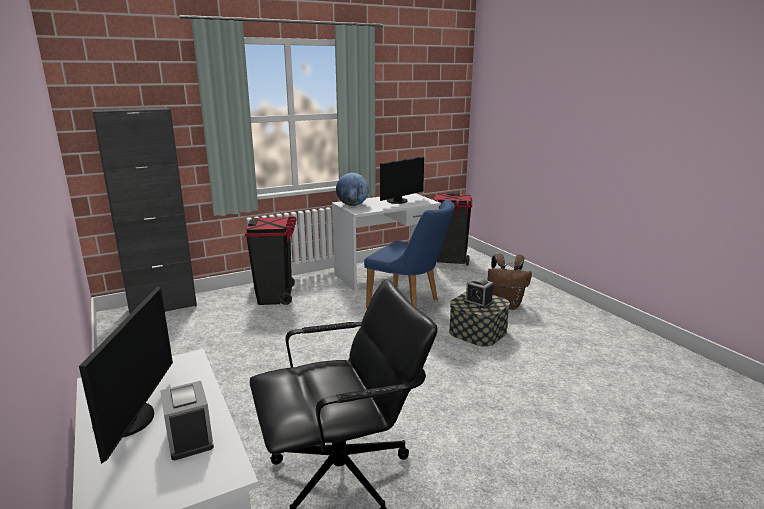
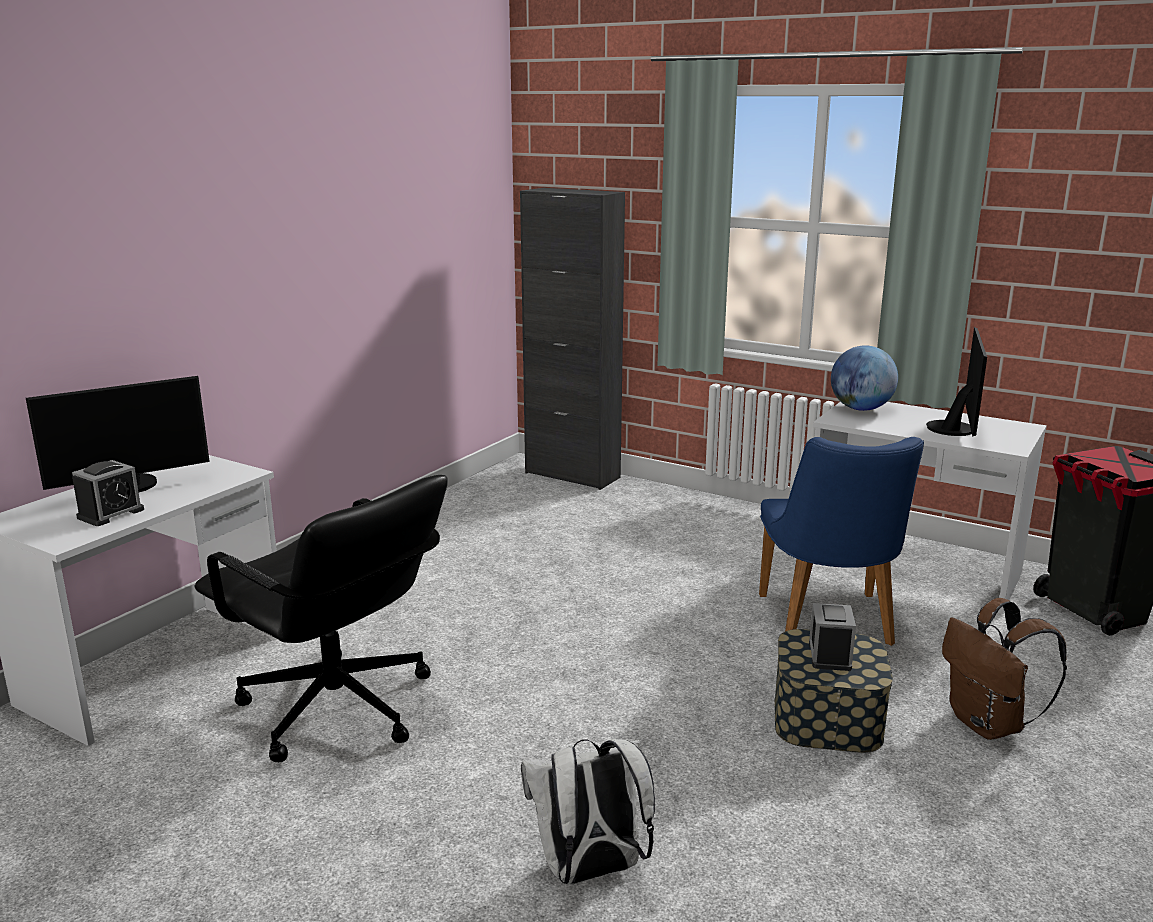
camera: 60 degrees right, 0 degrees up
black trash can [245,216,297,305] -> none
monitor [380,157,424,204] -> monitor turned 90 degrees counterclockwise [926,327,987,437]
none -> white backpack [521,739,655,884]

